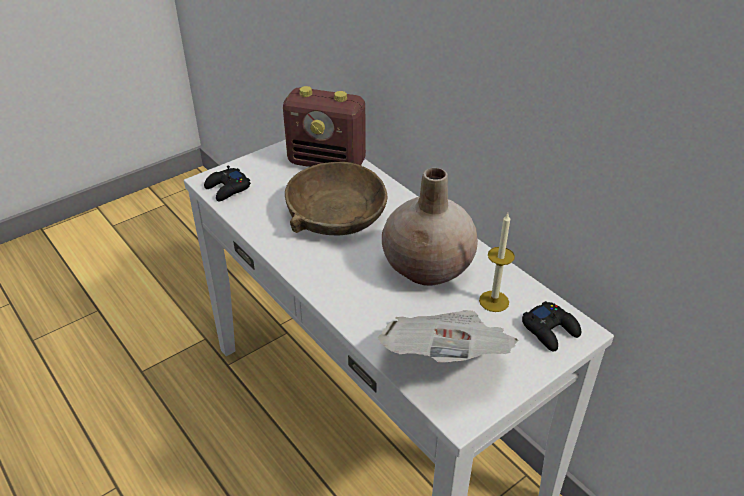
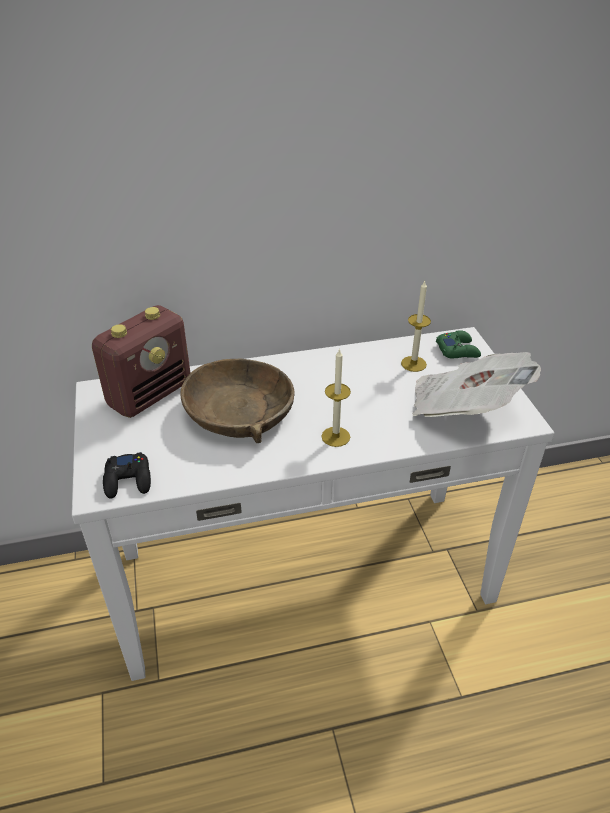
camera: 65 degrees left, 0 degrees up
beige vase [382,168,478,286] -> none
black game controller [522,301,581,352] -> green game controller [436,331,481,359]
none -> candle [321,348,351,447]

